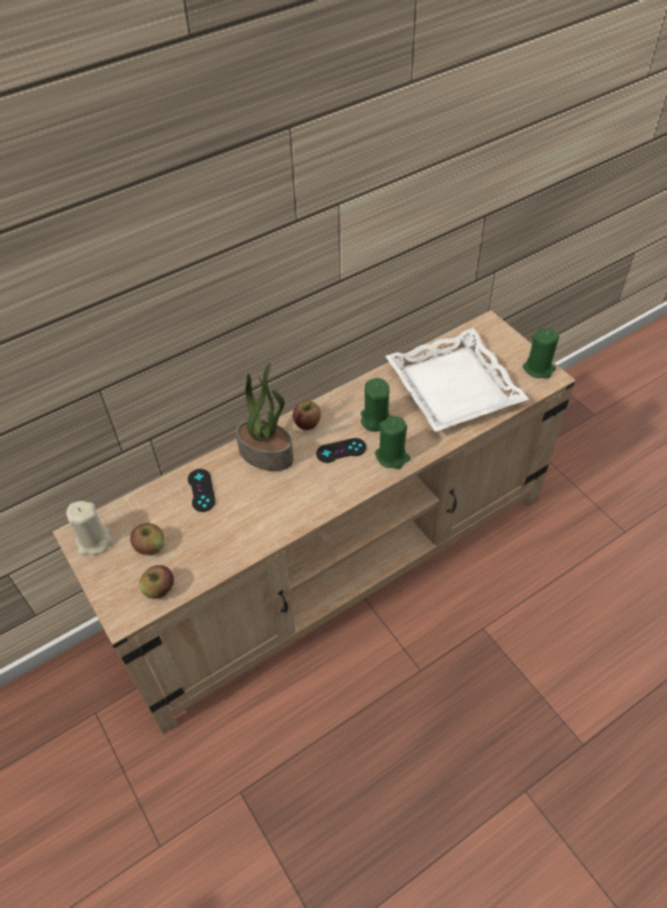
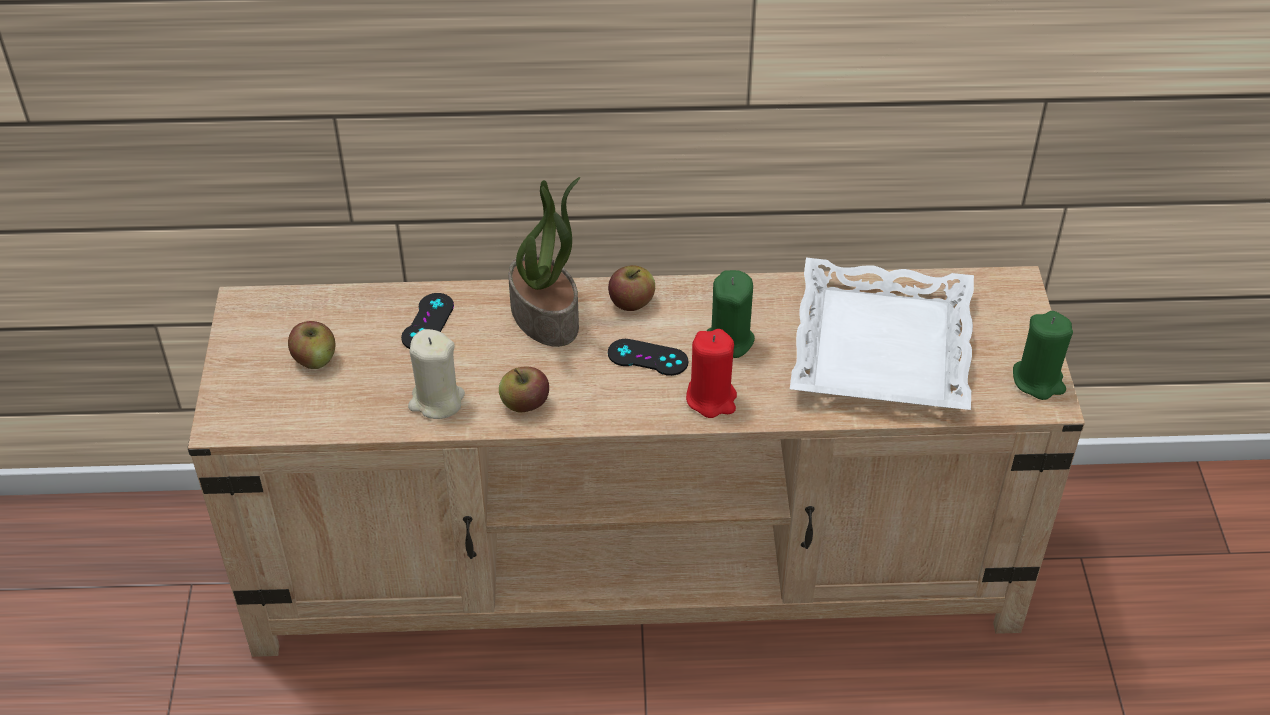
camera: 30 degrees right, 5 degrees down
beige candle [66,501,112,556] -> beige candle moved to [408,329,465,419]
apple [139,565,174,599] -> apple moved to [499,366,549,413]
green candle [375,416,410,469] -> red candle [686,329,737,418]

